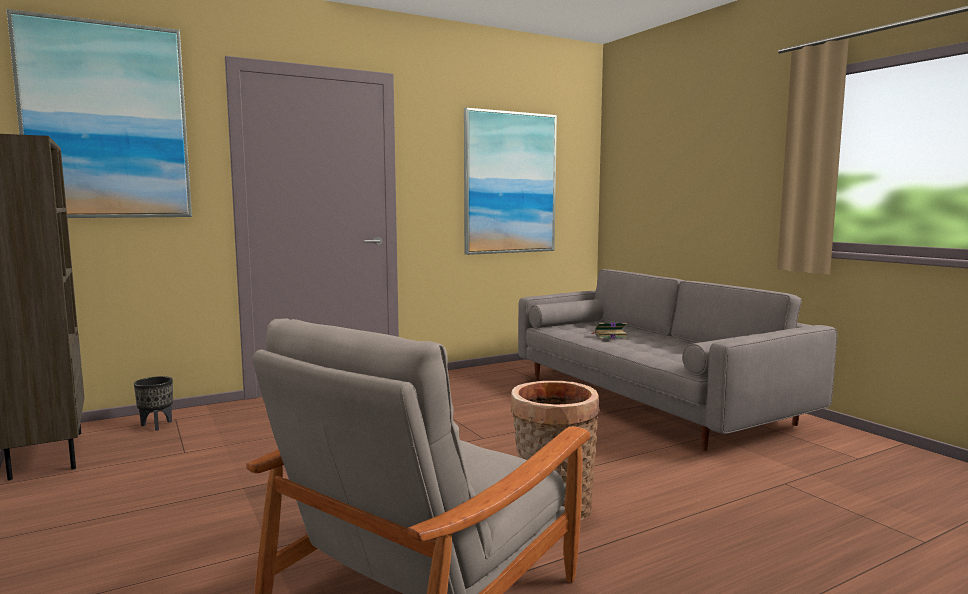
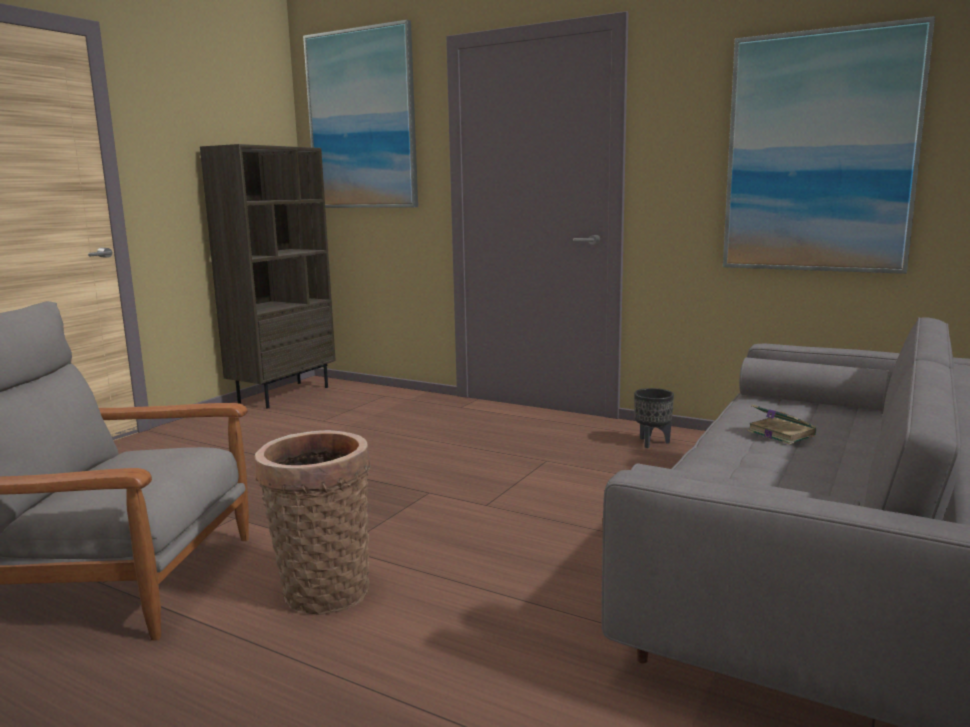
camera: 60 degrees right, 5 degrees up
black planter [134,376,173,431] -> black planter moved to [634,388,674,448]

